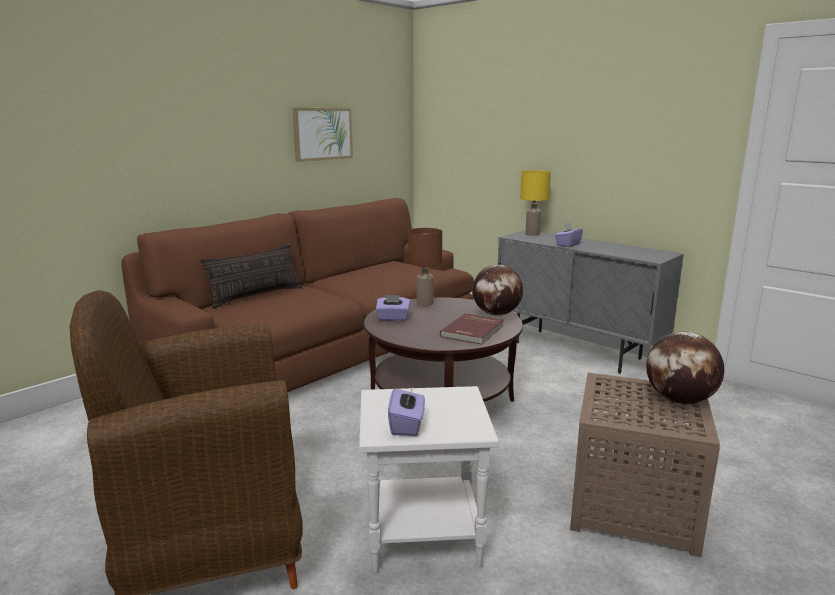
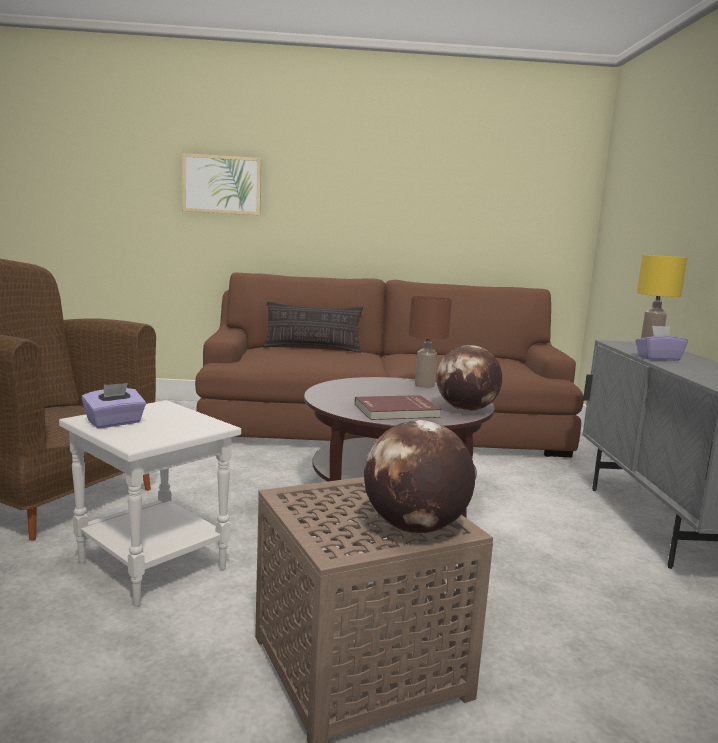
camera: 45 degrees right, 5 degrees down
picture [293,108,353,162] -> picture moved to [182,153,262,215]
purple tissue box [376,295,410,321] -> none

